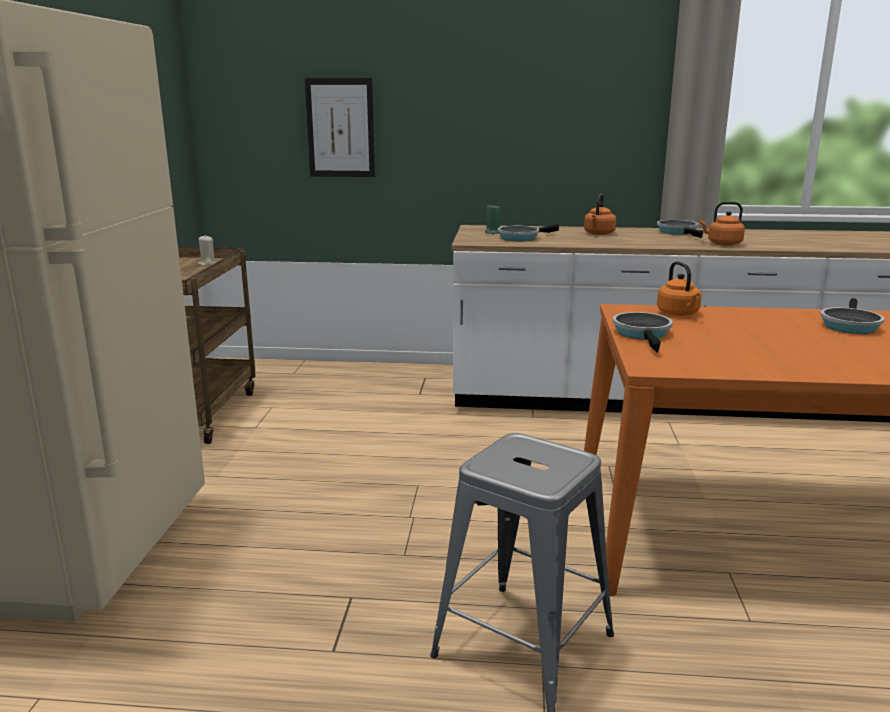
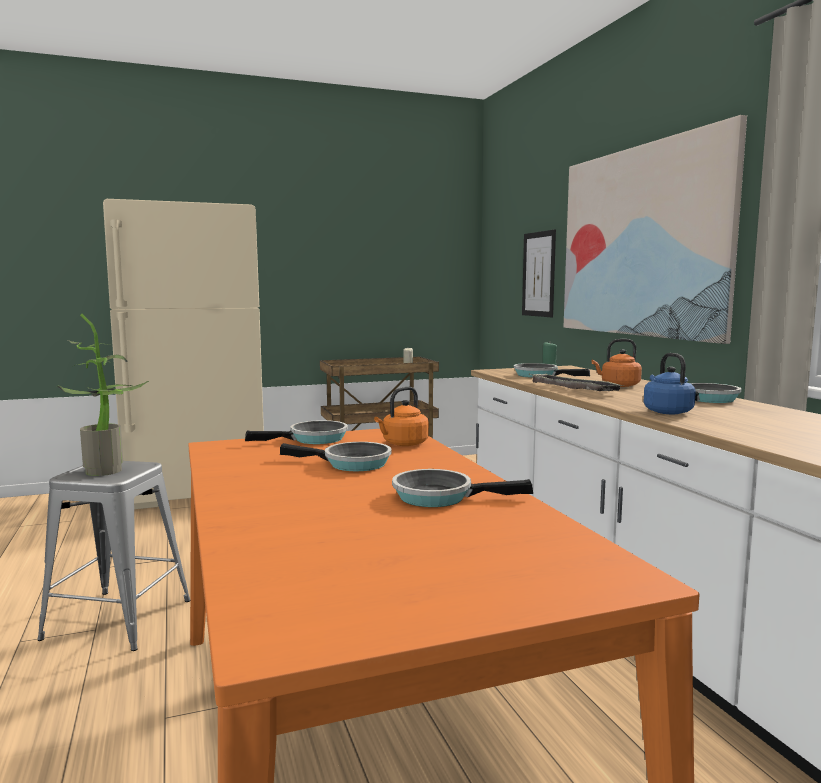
camera: 65 degrees right, 10 degrees down
orange kettle [699,201,745,246] -> blue kettle [644,353,696,414]
none -> potted plant [57,314,149,476]
none -> frying pan [280,442,392,471]
none -> tray [529,373,624,391]
none -> picture [564,115,747,344]

